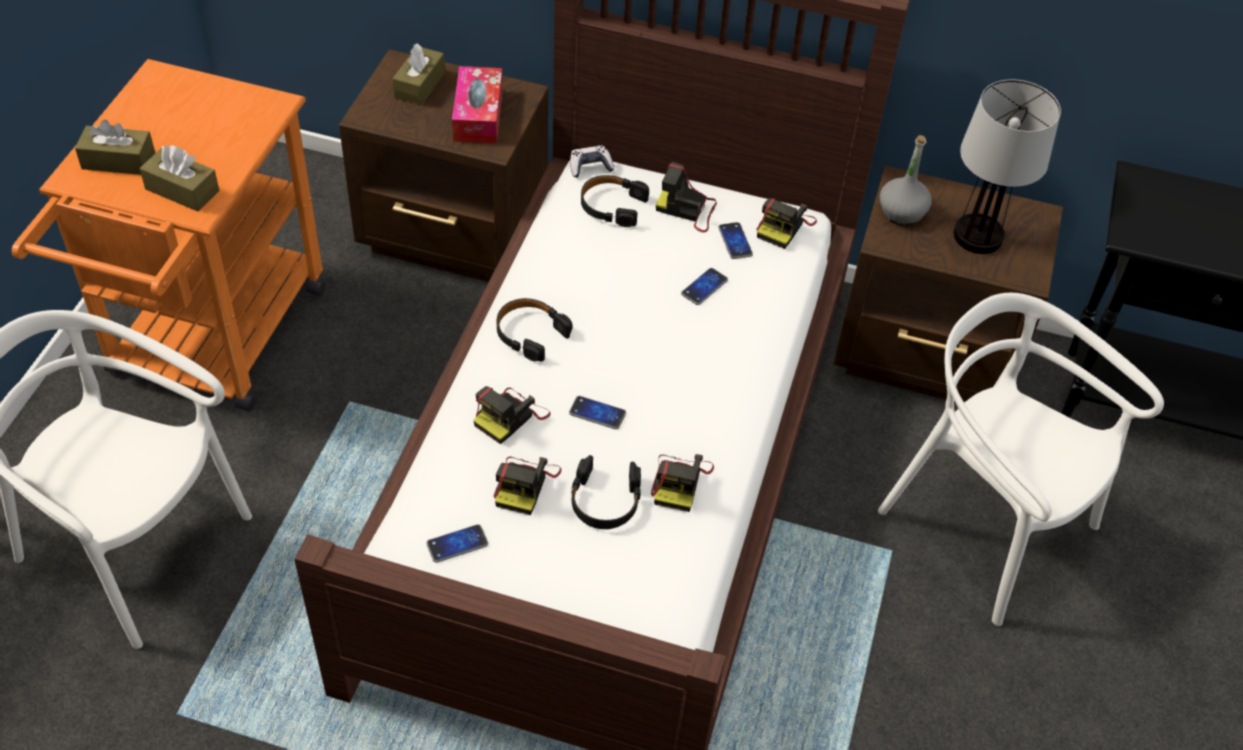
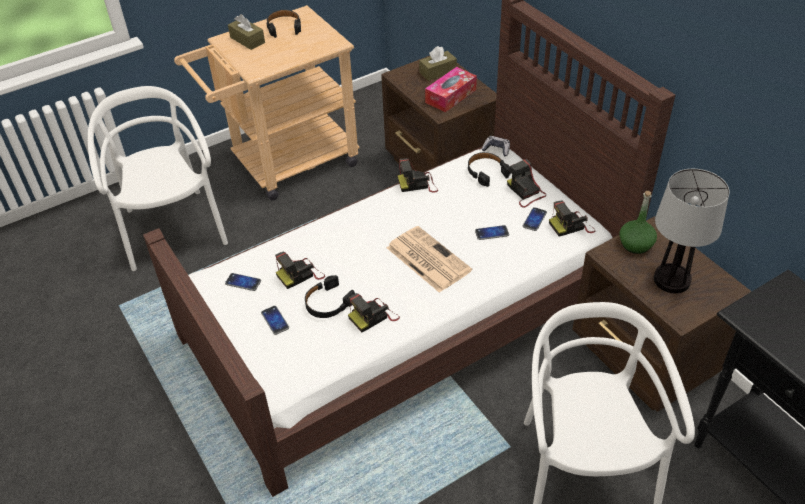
camera: 45 degrees right, 5 degrees down
orange cart [12,59,326,411] -> beige cart [174,5,360,200]
brown tissue box [140,145,219,211] -> none
camera [473,386,551,444] -> camera moved to [398,158,438,193]
black headphones [497,298,573,362] -> black headphones moved to [267,10,301,38]
phone [569,396,626,429] -> phone moved to [261,306,289,335]
grey bottle [880,135,932,225] -> green bottle [619,191,657,254]
none -> newspaper [387,226,472,293]

